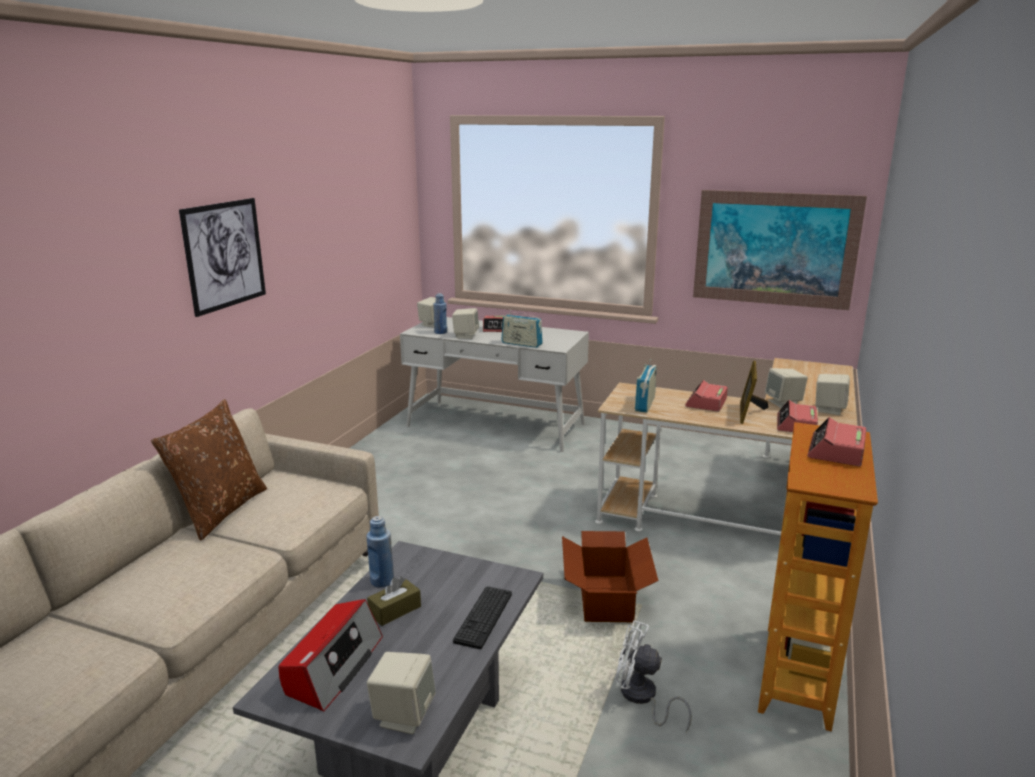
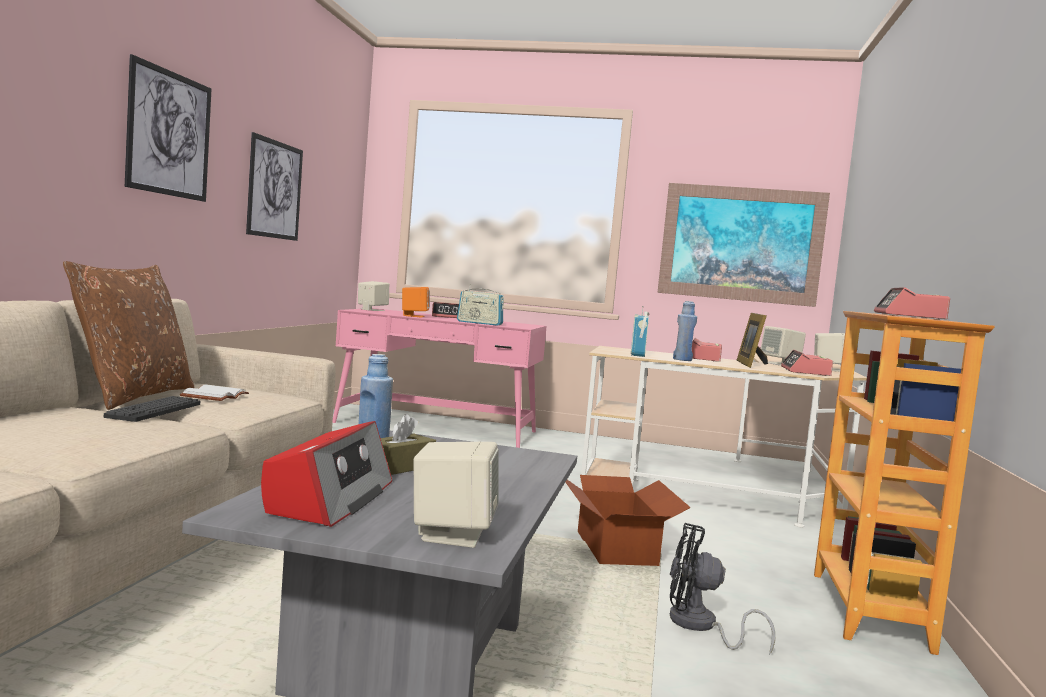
camera: 10 degrees left, 15 degrees down
white desk [400,317,589,452] -> pink desk [332,308,547,448]
blue bottle [433,293,447,334] -> blue bottle moved to [673,301,697,361]
beige speaker [452,308,479,339] -> orange speaker [402,287,429,318]
keyboard [453,586,512,649] -> keyboard moved to [104,396,200,422]
white fan [615,620,692,732] -> black fan [670,523,775,655]
none -> white book [180,385,249,401]
none -> picture [246,132,303,241]

